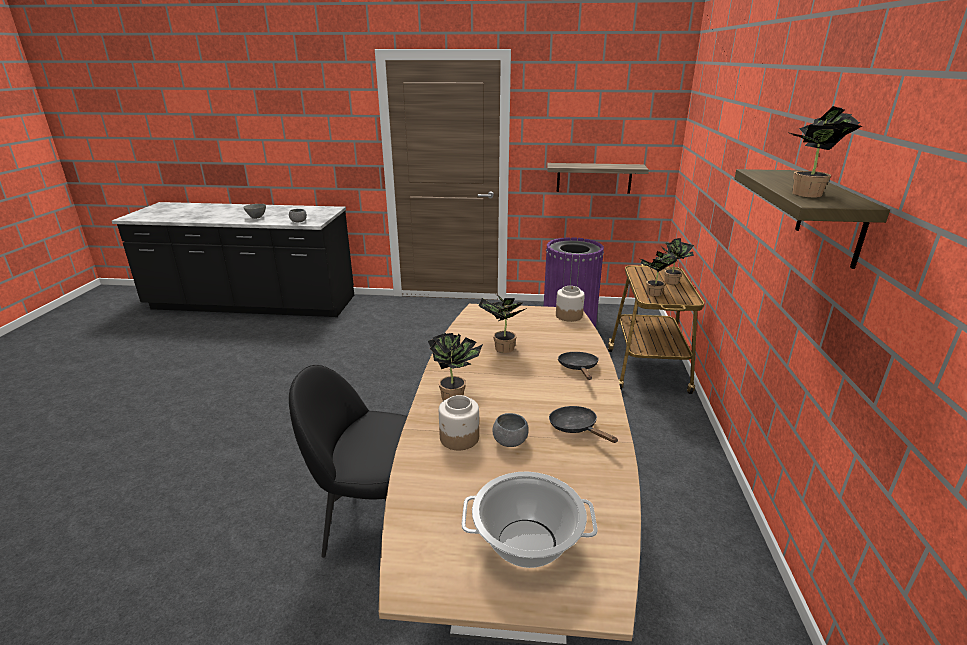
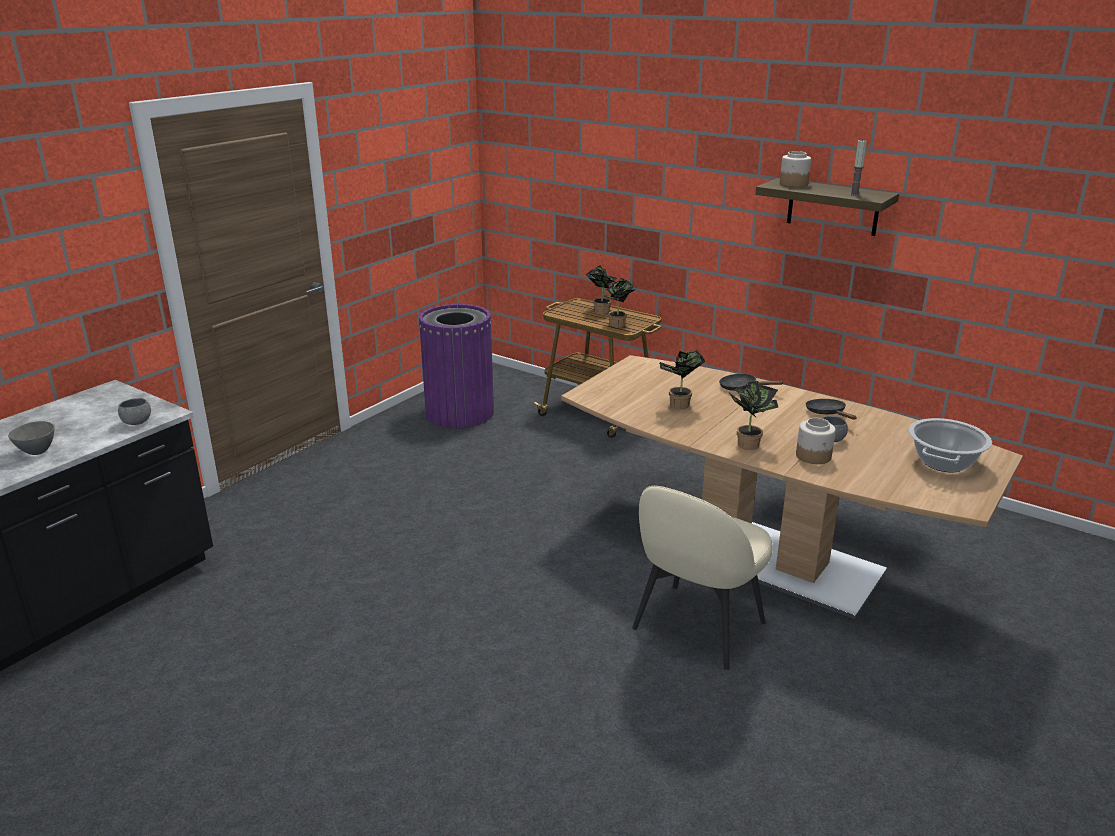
camera: 60 degrees left, 0 degrees up
black chair [289,365,408,558] -> beige chair [632,486,773,670]
shelf [547,163,649,193] -> none
black frying pan [549,406,618,443] -> black frying pan turned 75 degrees clockwise [806,399,857,420]
jar [556,286,585,322] -> jar moved to [780,151,811,187]
potted plant [787,106,862,197] -> candle [850,139,867,196]

